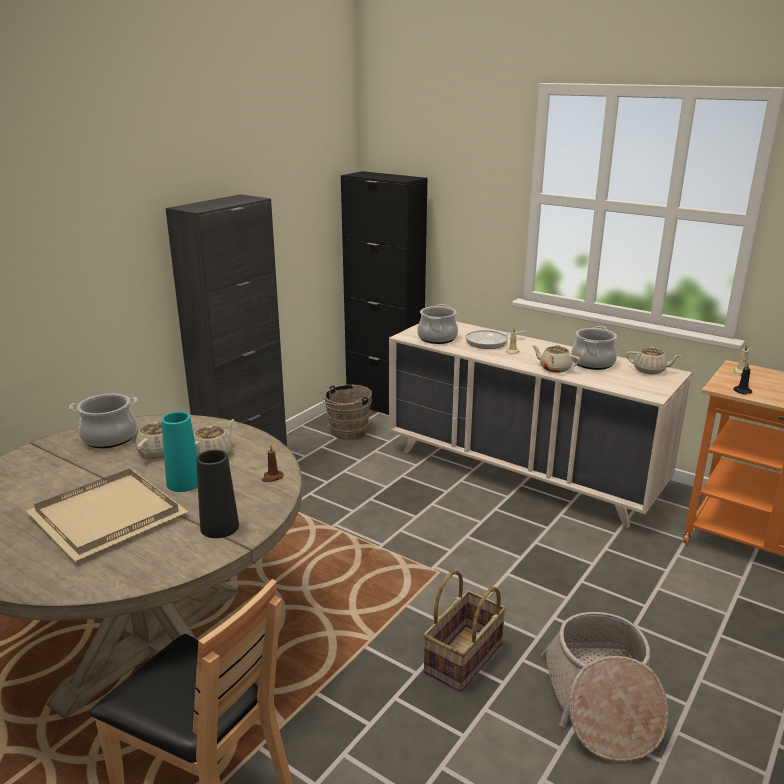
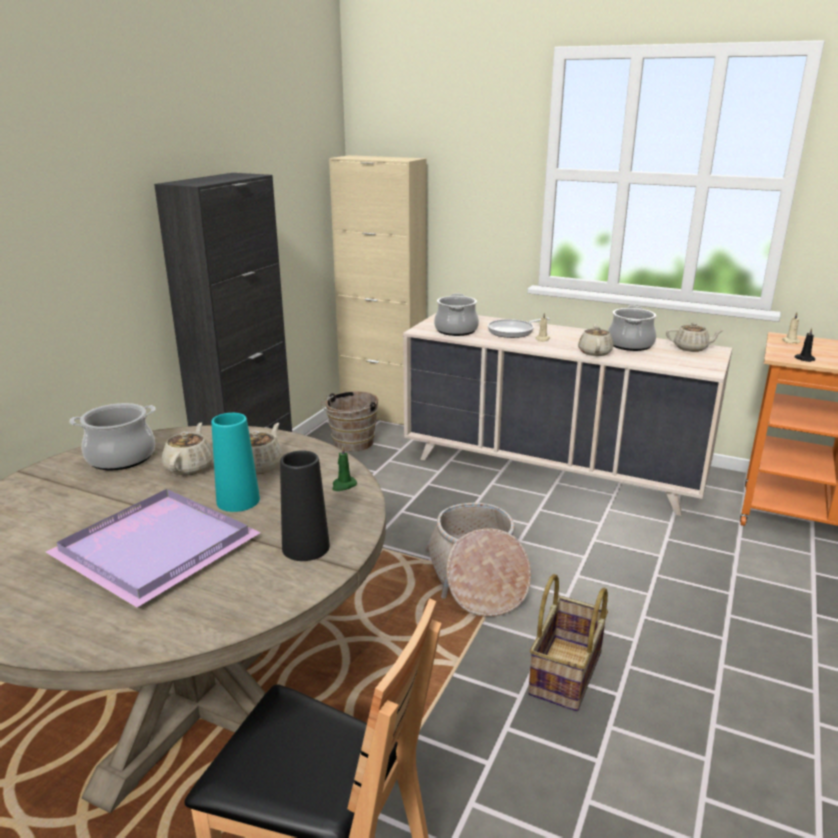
camera: 10 degrees left, 0 degrees up
beige tray [26,469,189,561] -> purple tray [45,489,261,608]
brown candle [262,445,284,482] -> green candle [332,446,357,491]
black cabinet [341,171,427,415] -> beige cabinet [329,155,427,425]
beige teapot [532,345,580,373] -> beige teapot turned 75 degrees clockwise [578,324,613,356]
basket [541,612,668,762] -> basket moved to [425,503,531,617]

